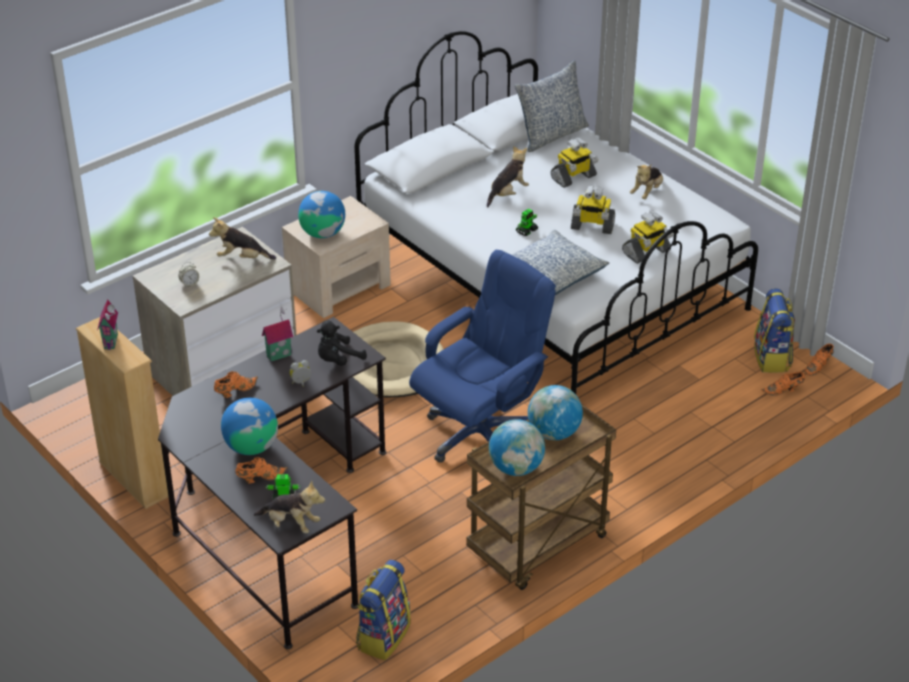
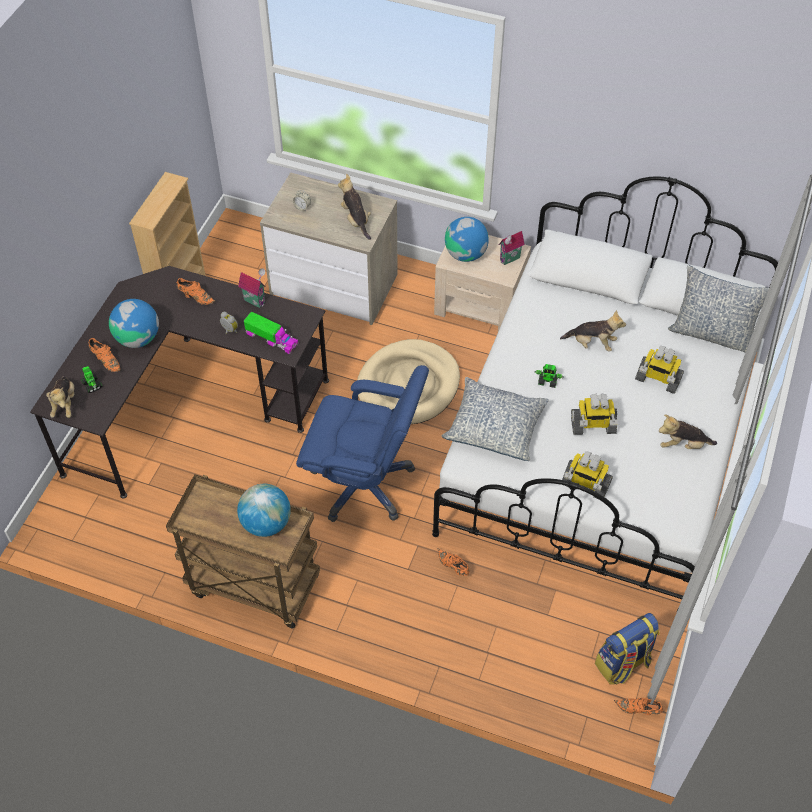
camera: 60 degrees right, 15 degrees up
toy house [97,299,118,350] -> toy house moved to [499,231,525,265]
black plush toy [317,320,367,366] -> toy truck [244,312,299,354]
backpack [356,560,411,660] -> none
globe [489,419,545,476] -> none
toy robot [571,186,615,234] -> toy robot turned 75 degrees counterclockwise [571,393,618,435]
orange shoe [762,371,805,396] -> orange shoe moved to [438,549,469,576]

